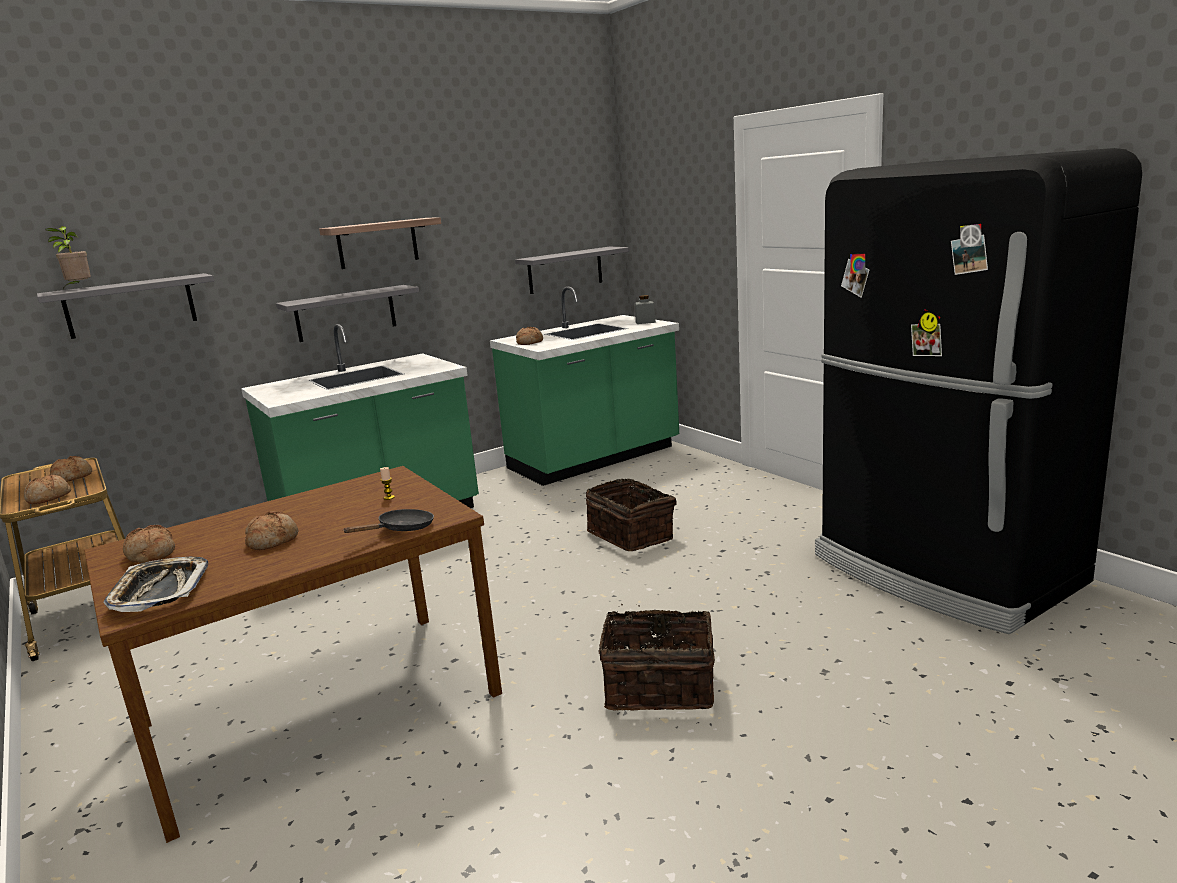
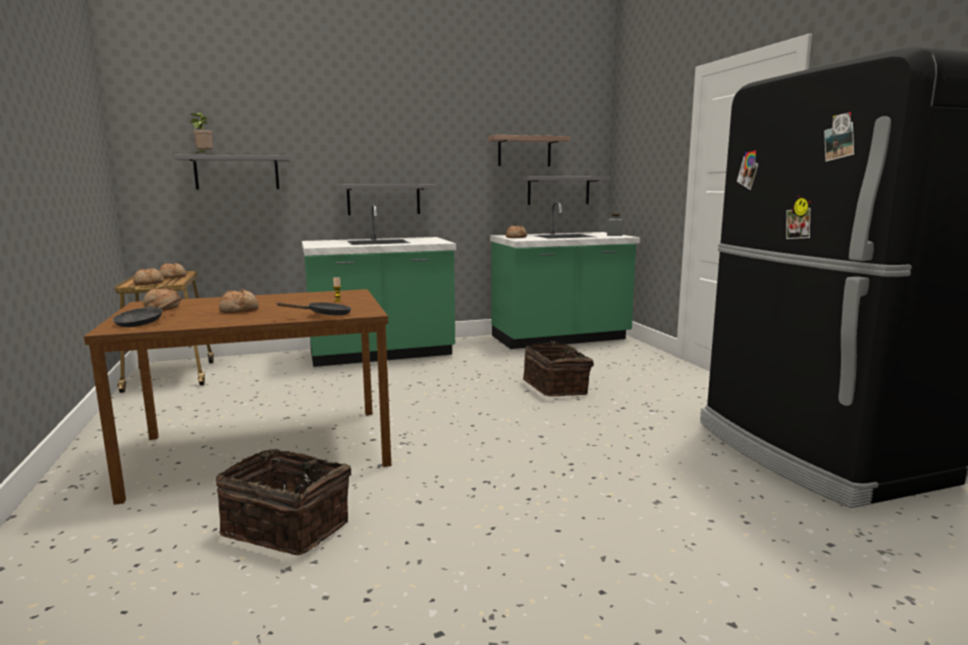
camera: 15 degrees right, 5 degrees down
tray [104,557,208,612] -> black frying pan [113,297,181,327]
shelf [319,217,441,269] -> shelf moved to [488,135,570,166]
basket [599,604,715,711] -> basket moved to [216,446,351,555]

